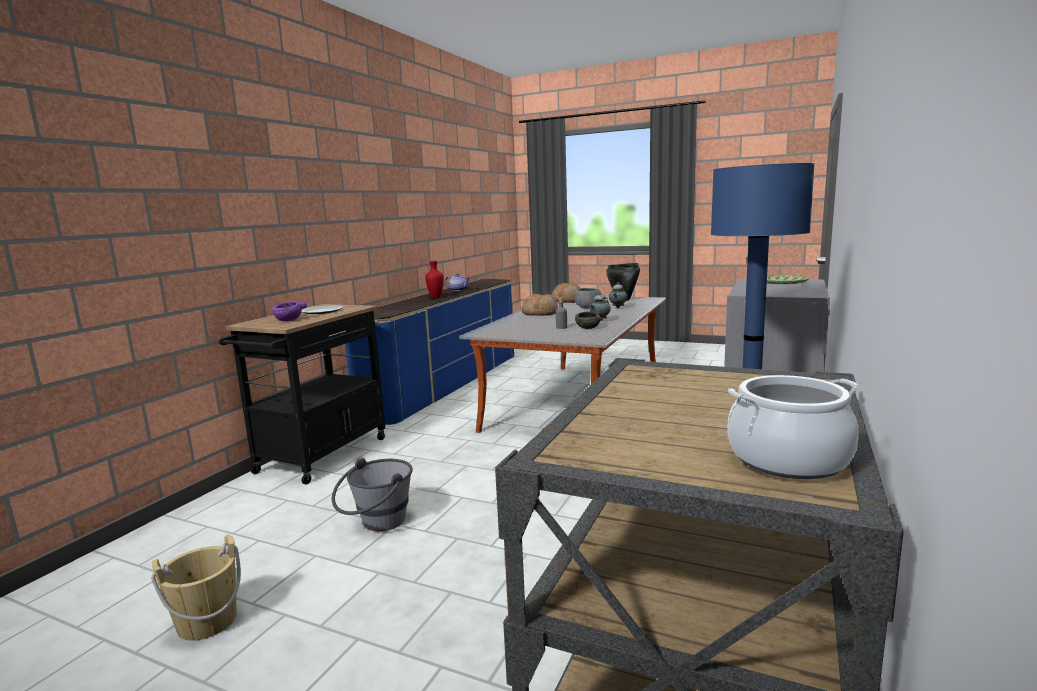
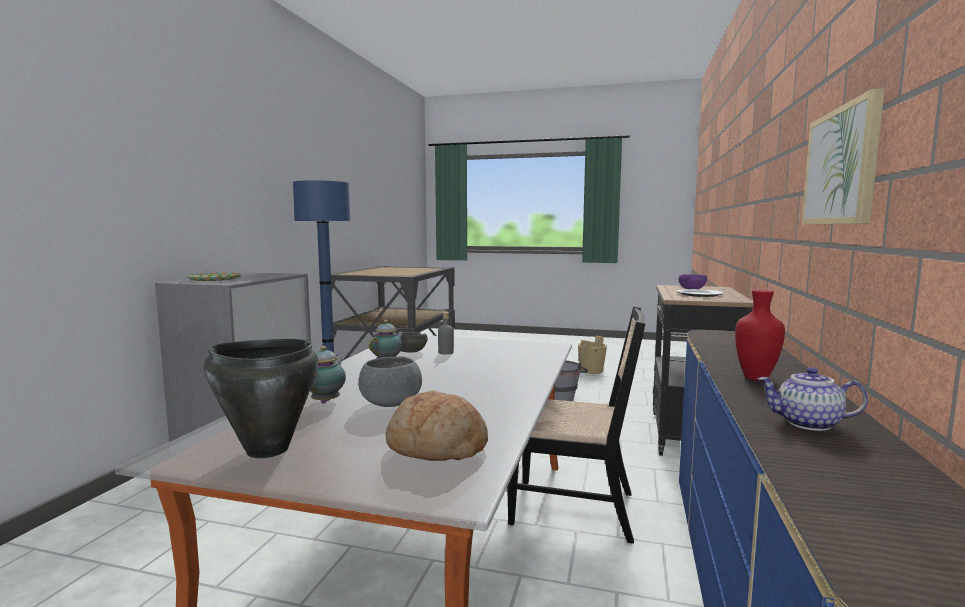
camera: 170 degrees right, 5 degrees down
bread [521,294,558,316] -> none
cooking pot [728,375,859,479] -> none
none -> chair [507,306,645,544]
none -> picture [802,88,884,224]

